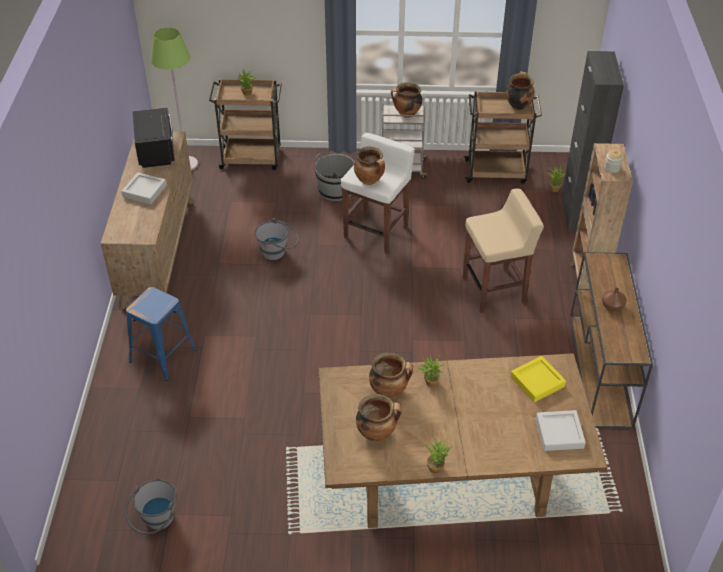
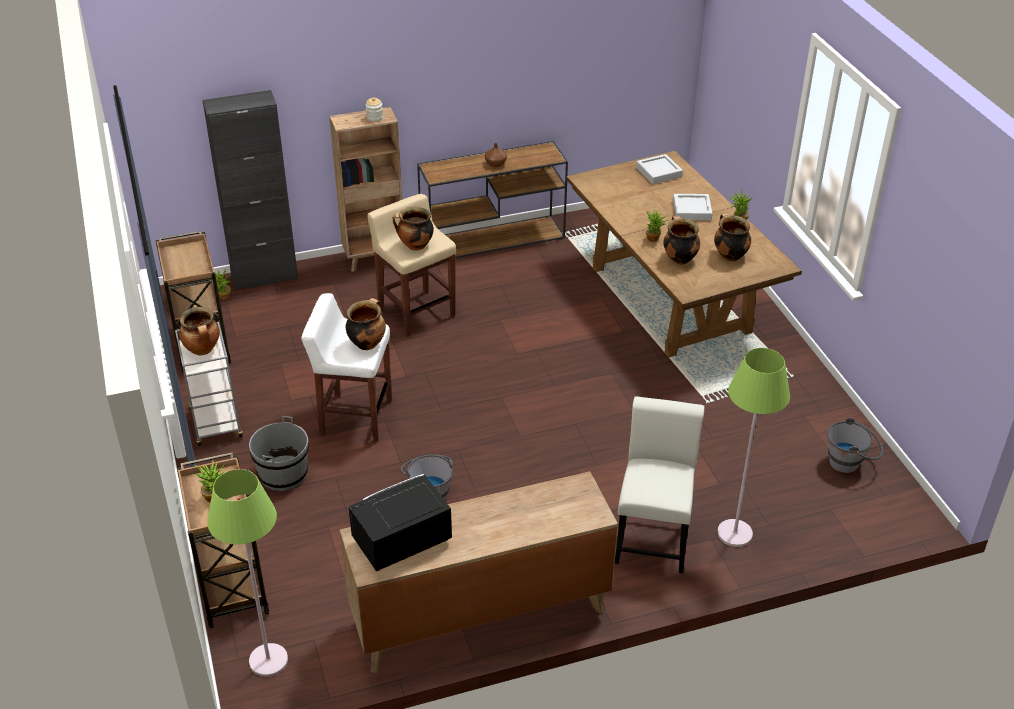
camera: 110 degrees left, 5 degrees down
grey tray [121,173,167,204] -> grey tray moved to [673,194,712,221]
blue stool [126,287,197,381] -> white chair [615,396,704,574]
cooking pot [506,71,535,110] -> cooking pot moved to [393,206,434,251]
yellow tray [510,356,566,402] -> none
none -> green floor lamp [717,348,790,547]

